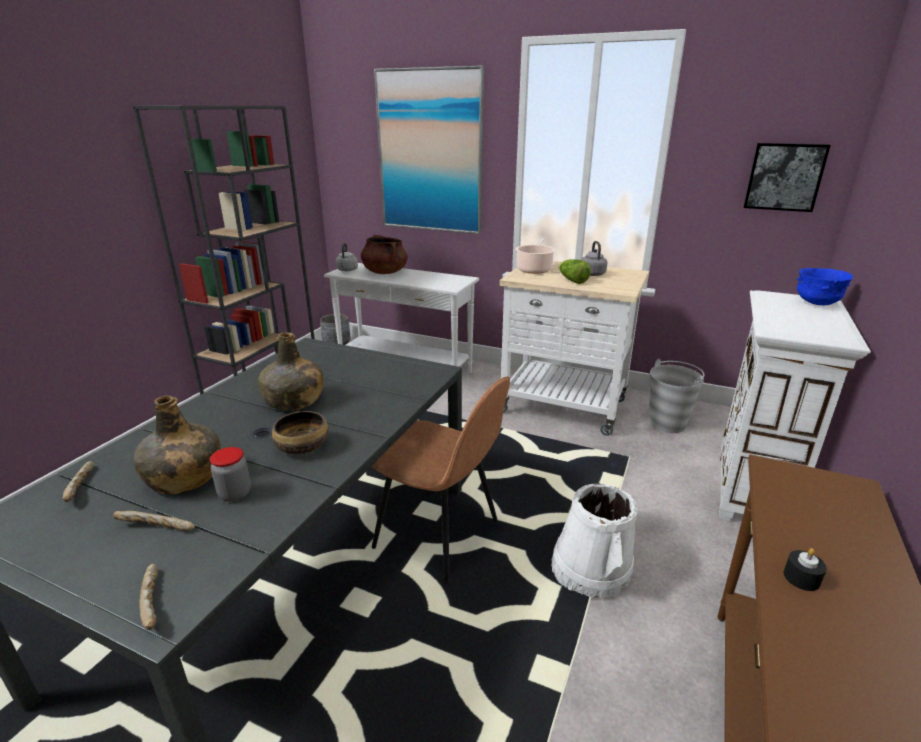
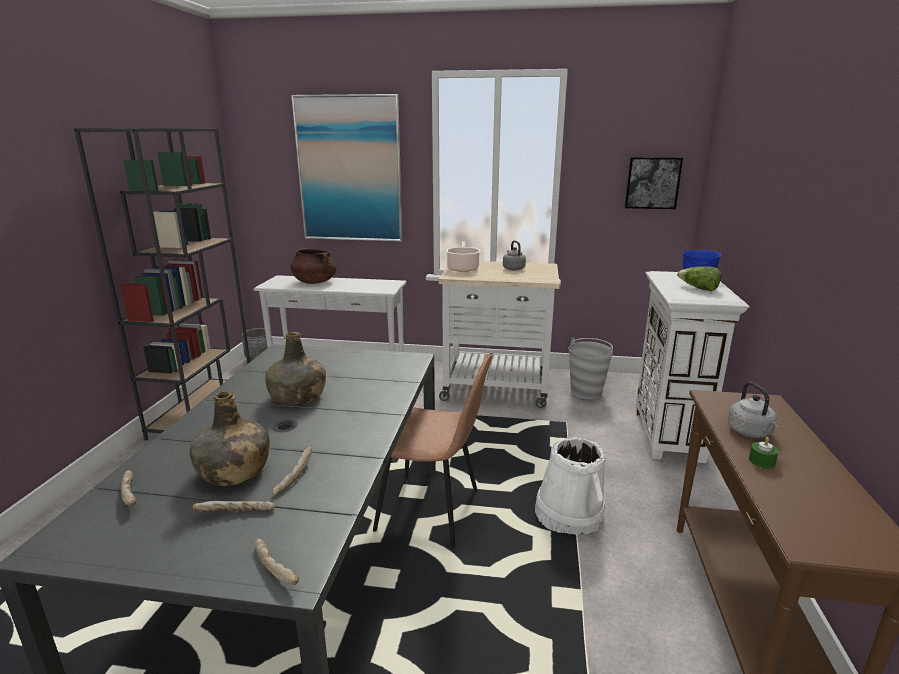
camera: 15 degrees left, 5 degrees down
jar [210,447,251,502] -> bread [272,447,312,495]
bowl [272,411,329,454] -> none
grey kettle [336,243,358,271] -> grey kettle moved to [728,382,779,438]
lettuce [558,259,591,284] -> lettuce moved to [677,266,721,291]
black candle [784,548,827,591] -> green candle [749,437,779,468]

